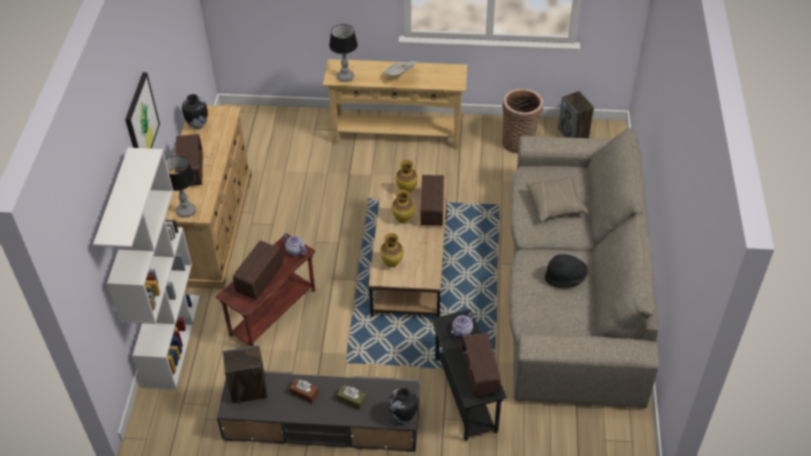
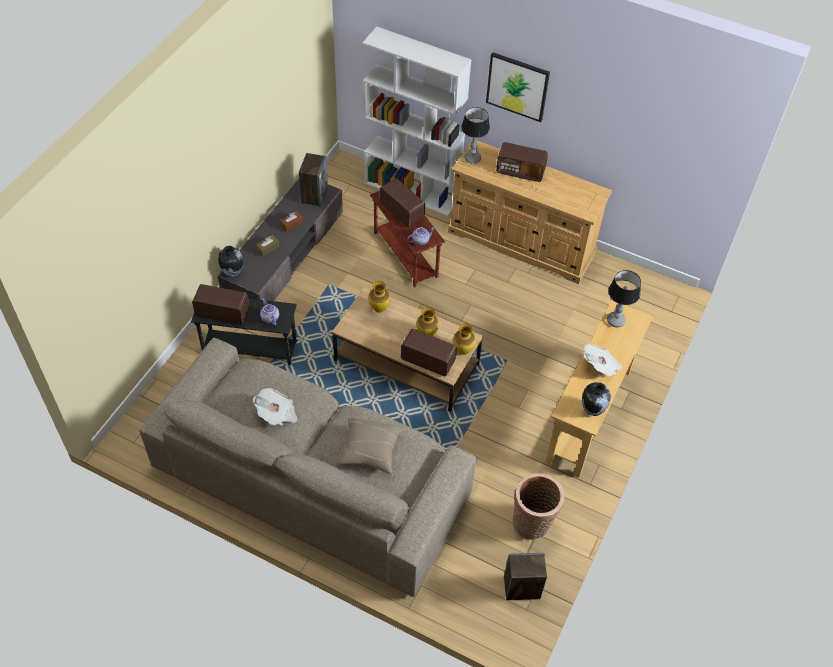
camera: 110 degrees right, 5 degrees up
vase [182,94,208,129] -> vase moved to [582,382,611,416]
black hat [545,254,588,288] -> newspaper [253,388,297,426]

